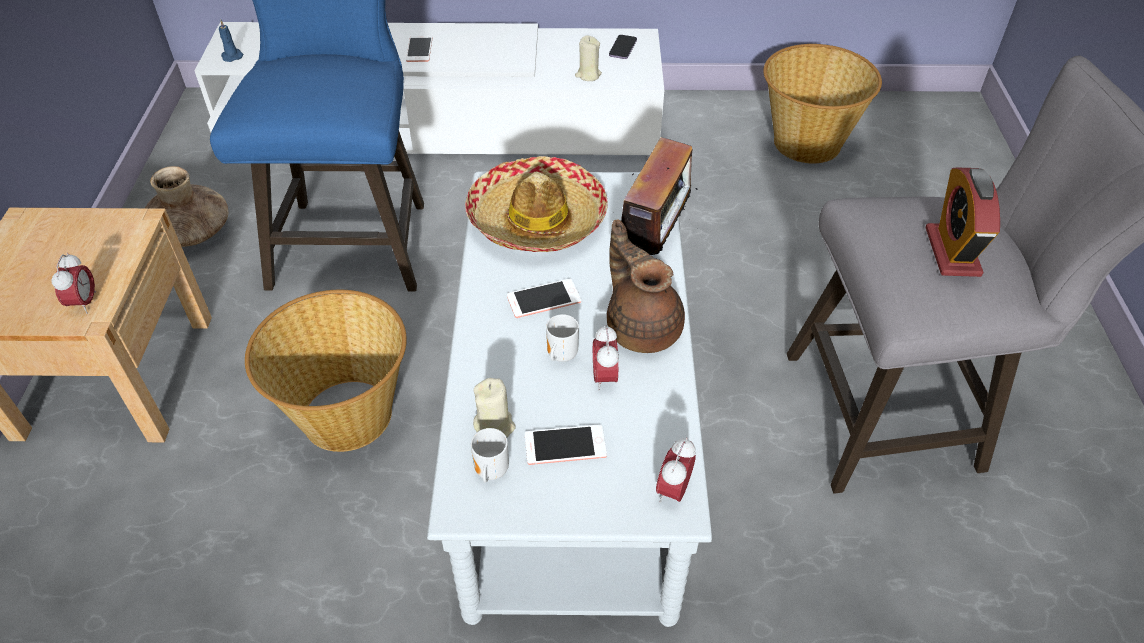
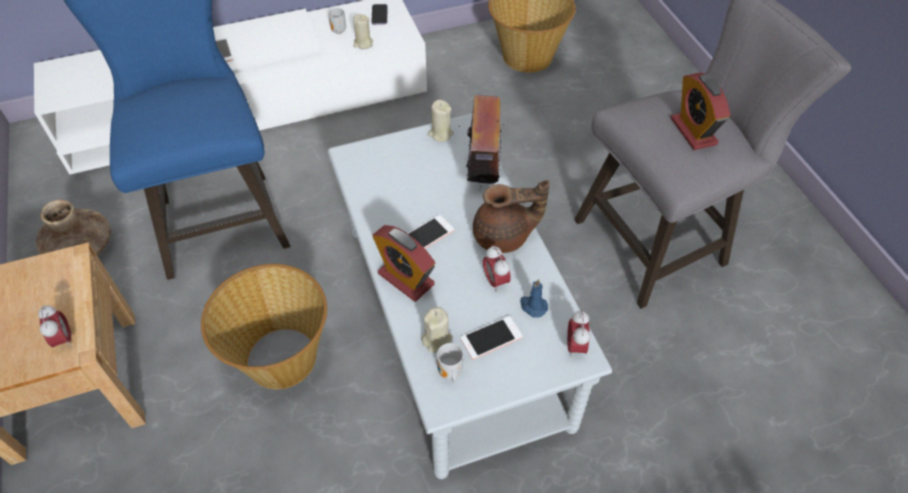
camera: 20 degrees left, 5 degrees up
blue candle [219,20,243,62] -> blue candle moved to [520,279,548,318]
hat [465,156,608,252] -> none
mug [546,314,579,362] -> mug moved to [328,8,346,34]
brown teapot [607,219,685,353] -> brown teapot turned 135 degrees clockwise [473,180,549,253]
none -> alarm clock [372,225,435,301]
none -> beige candle [428,100,454,142]

